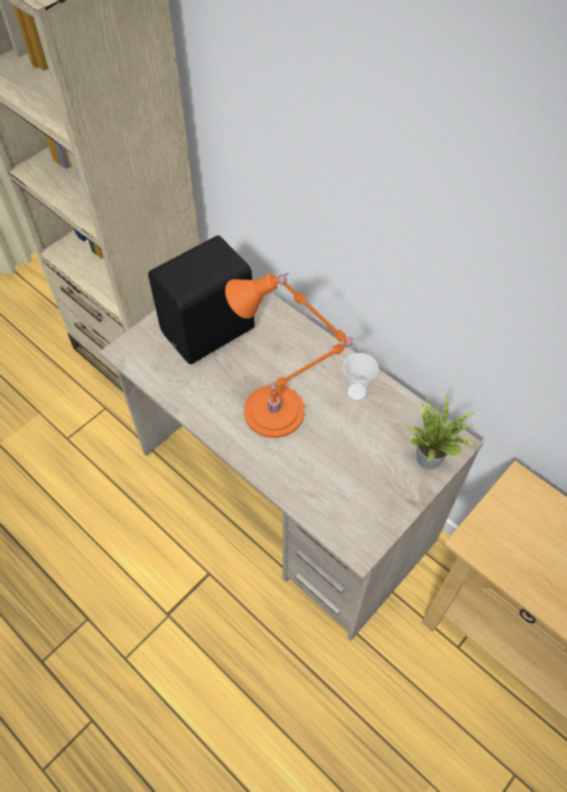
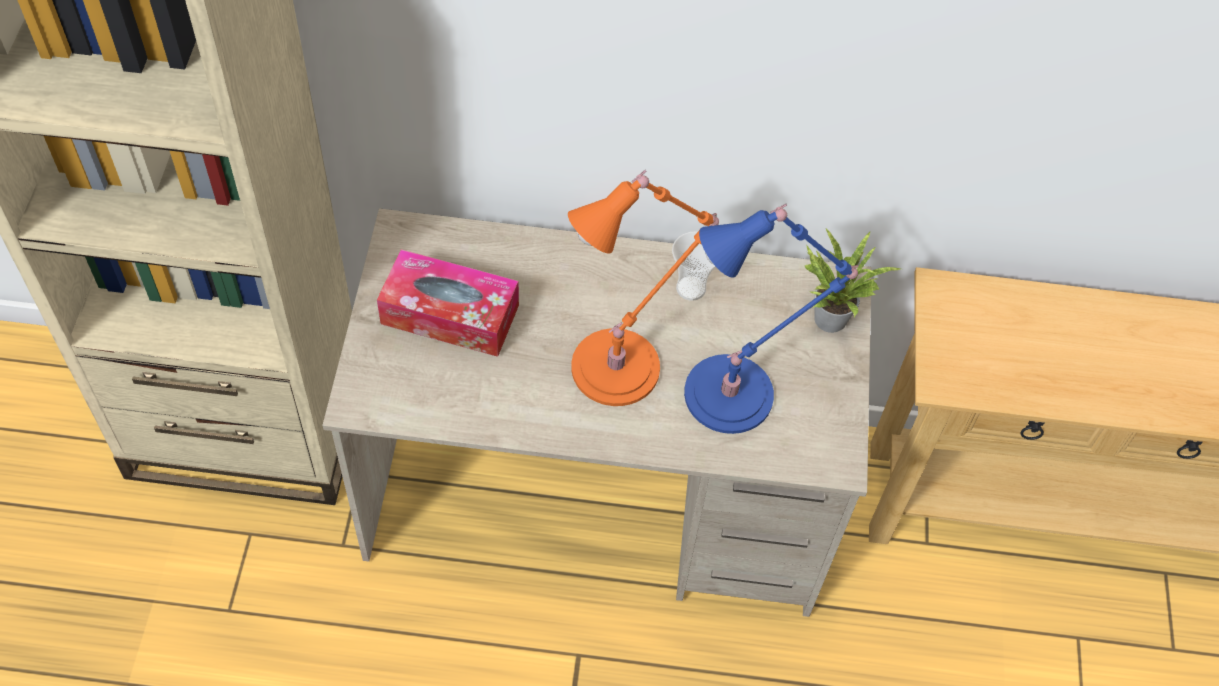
camera: 40 degrees left, 0 degrees up
black speaker [148,235,255,364] -> tissue box [377,249,519,357]
none -> blue table lamp [684,204,858,434]

